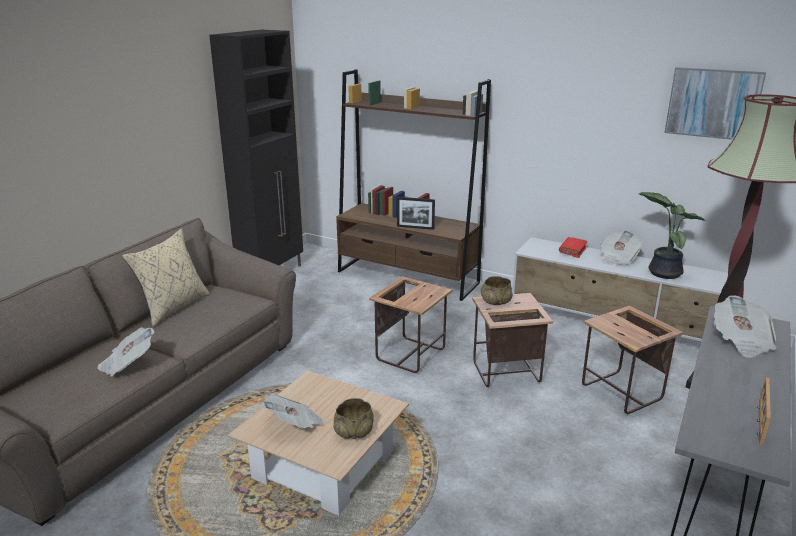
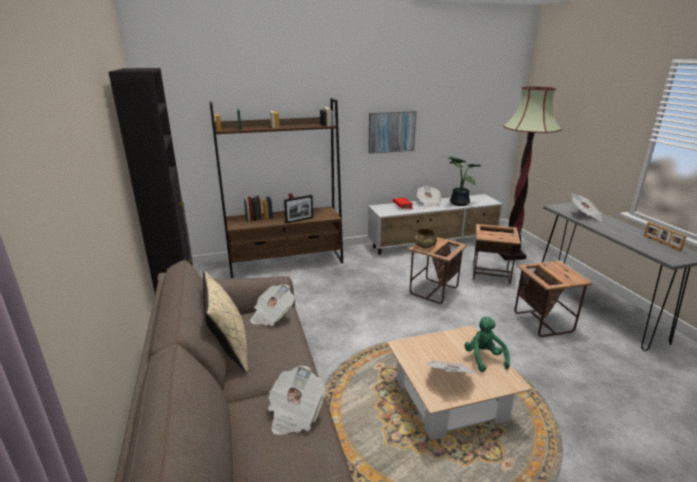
camera: 45 degrees left, 0 degrees up
beige bowl [334,398,374,439] -> green plush toy [464,316,510,372]
side table [369,276,452,373] -> side table moved to [514,261,593,337]
picture [664,67,766,140] -> picture moved to [368,111,416,154]
none -> newspaper [250,284,294,326]

